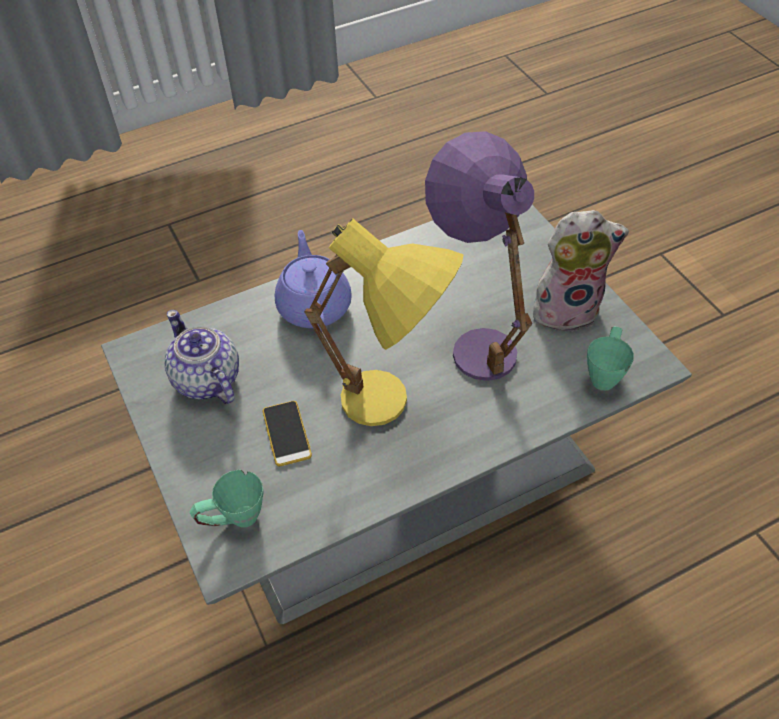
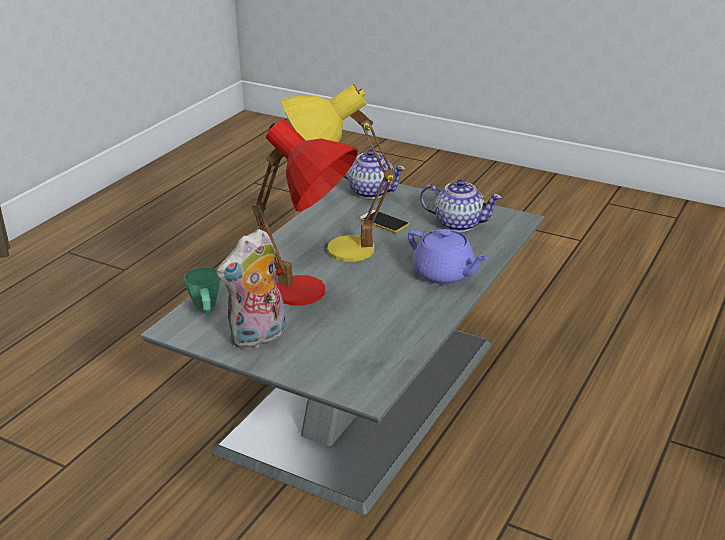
camera: 145 degrees right, 20 degrees down
green mug [190,470,264,528] -> teapot [344,150,406,199]
purple table lamp [425,131,534,381] -> red table lamp [252,119,358,306]

